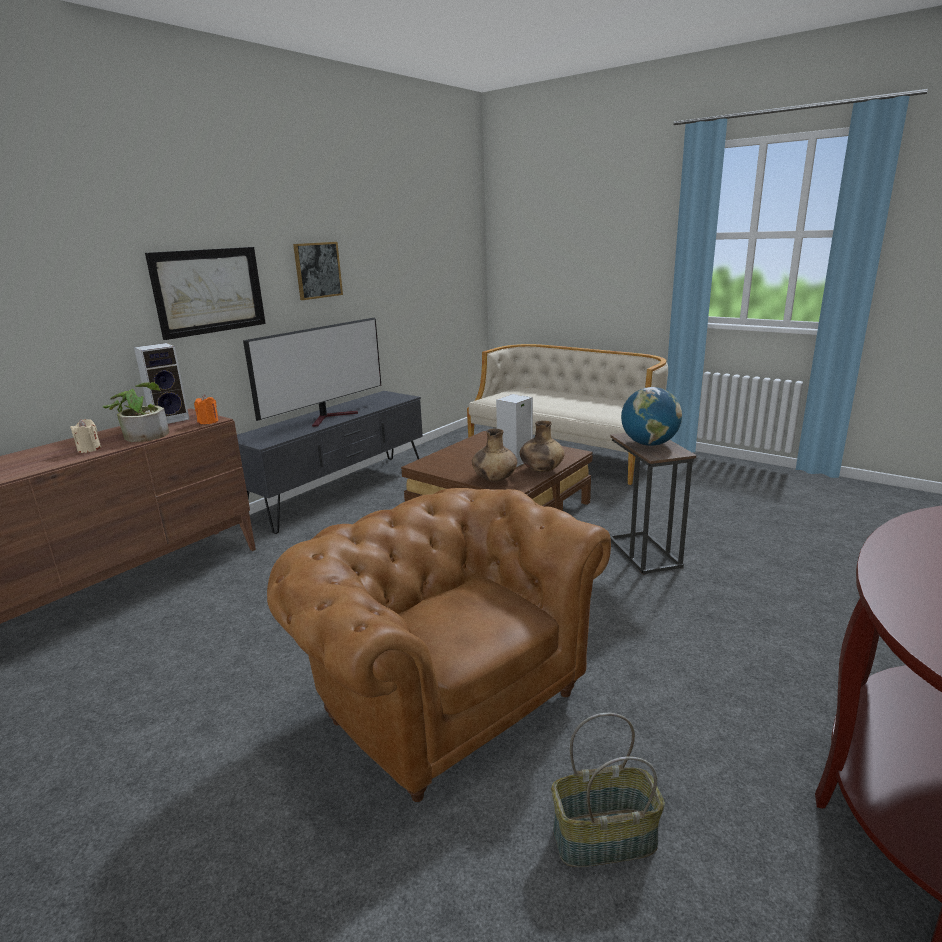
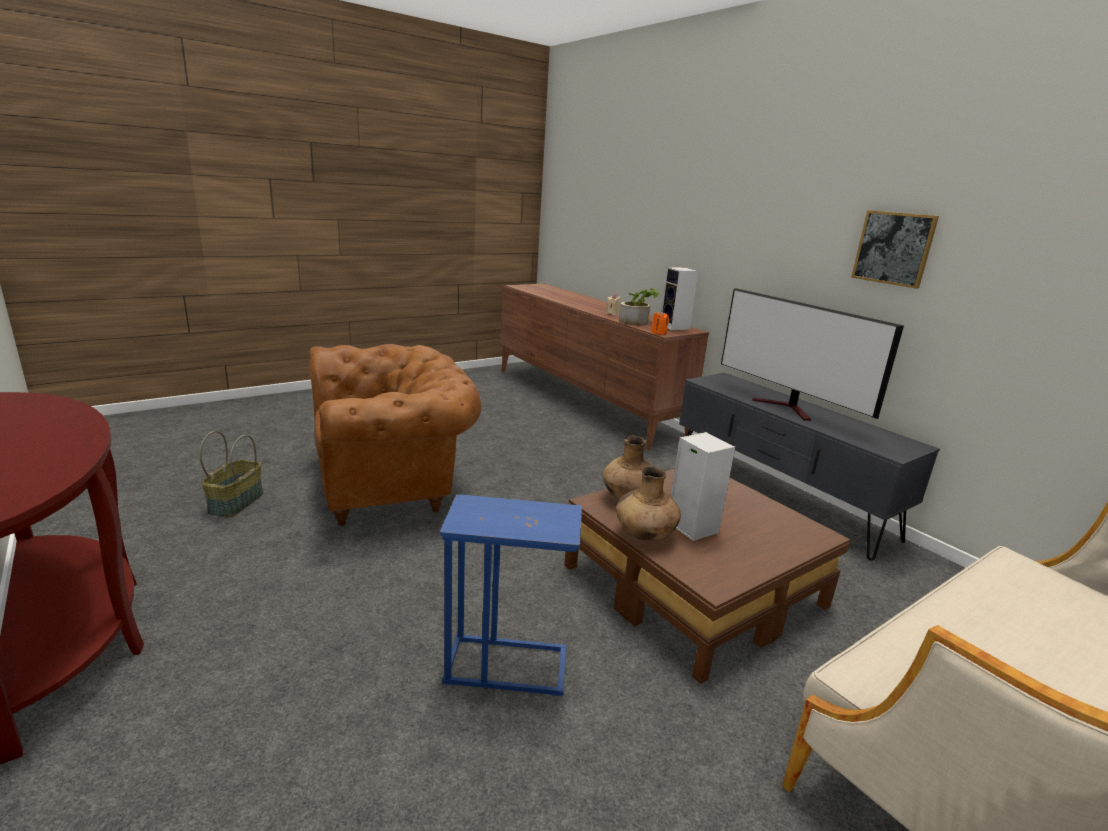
camera: 105 degrees right, 0 degrees up
picture [145,247,266,340] -> none
brown side table [610,433,696,575] -> blue side table [440,494,582,696]
globe [621,387,682,446] -> none

